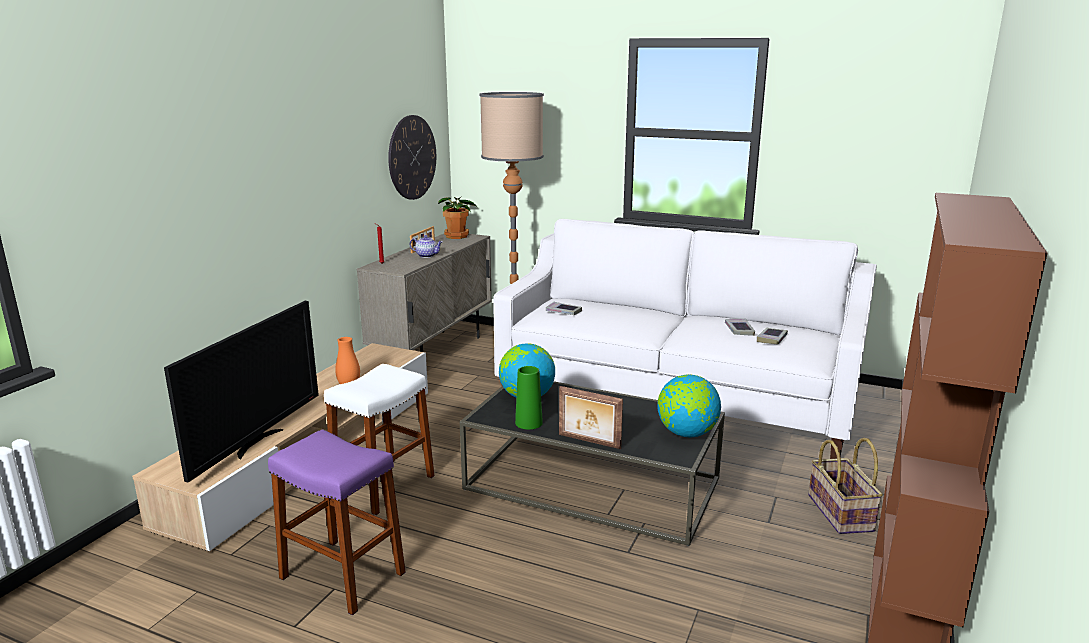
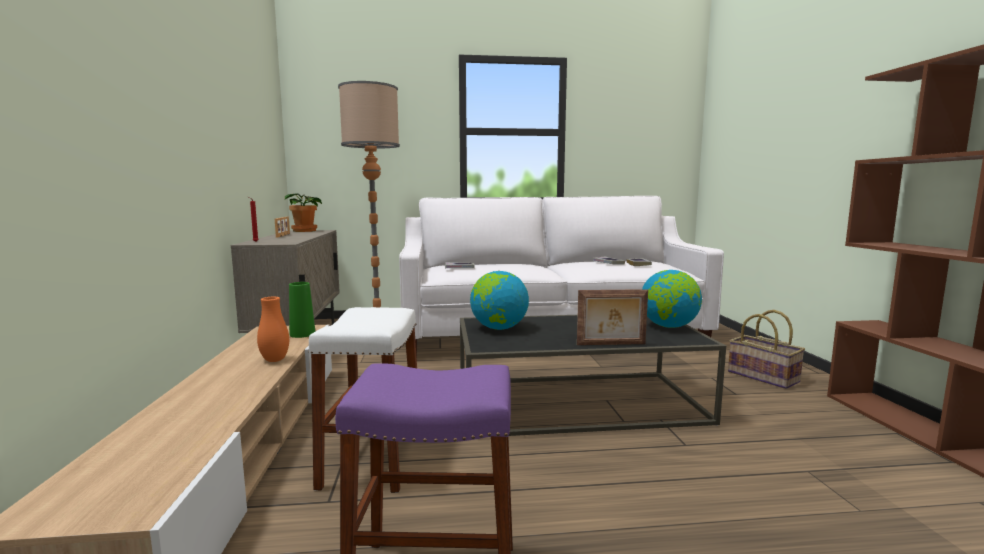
camera: 30 degrees left, 10 degrees down
television [164,301,319,482] -> none
wall clock [388,115,436,200] -> none
teapot [410,235,443,258] -> none
green vase [515,366,543,430] -> green vase moved to [289,282,315,338]

